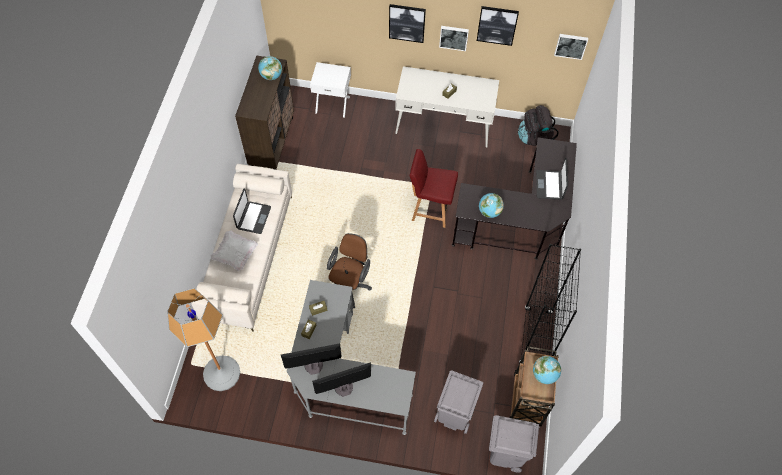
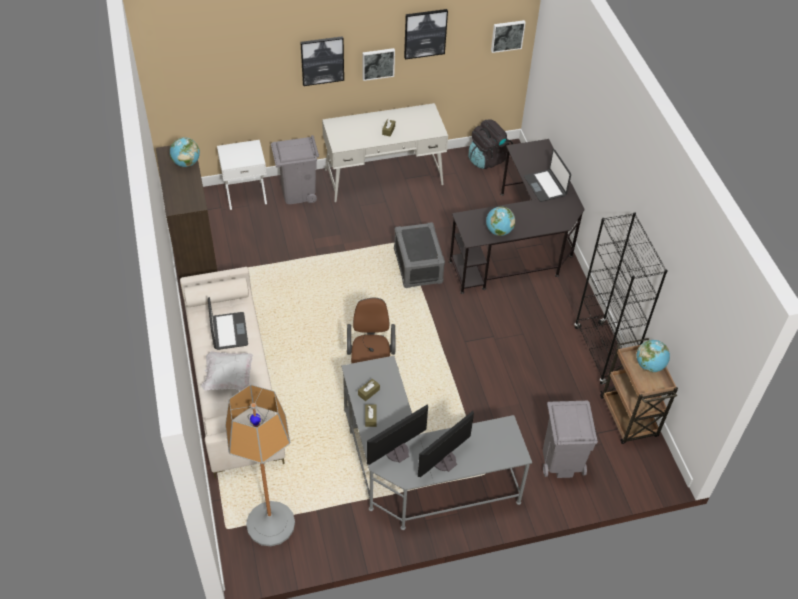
camera: 25 degrees left, 10 degrees down
red chair [410,149,458,228] -> grey storage box [394,222,445,288]
grey trash can [489,415,539,473] -> grey trash can moved to [271,135,319,204]

